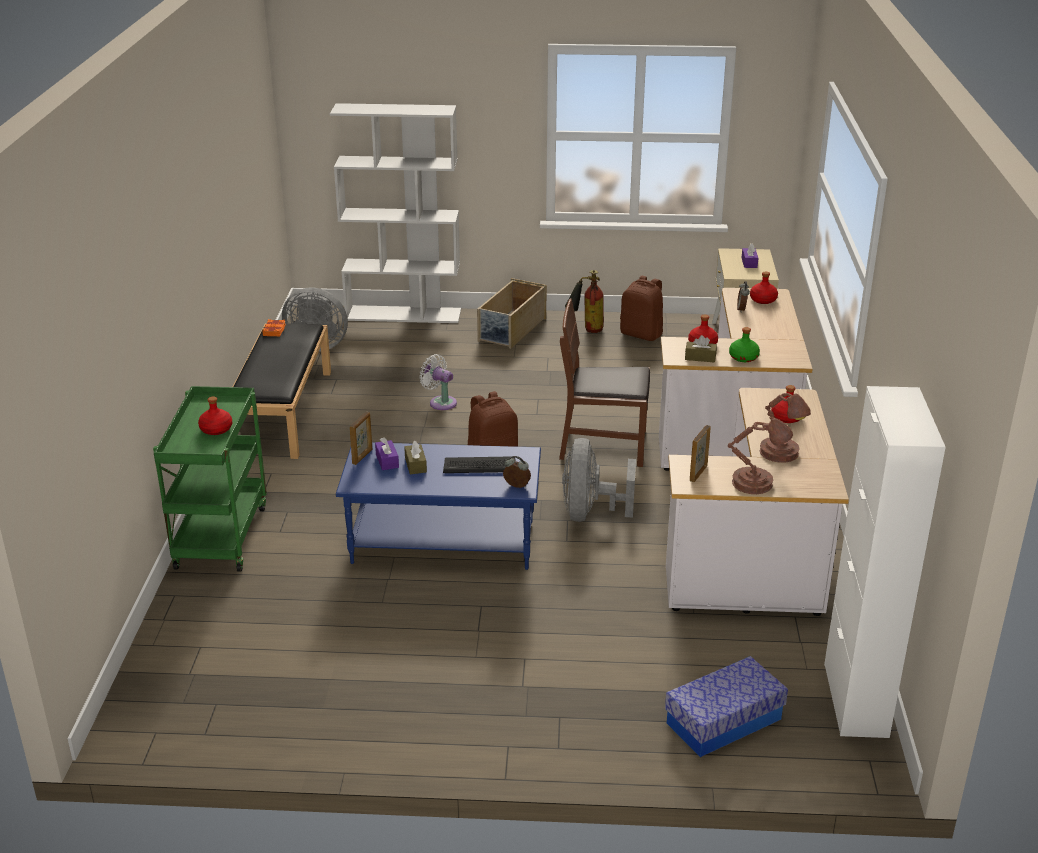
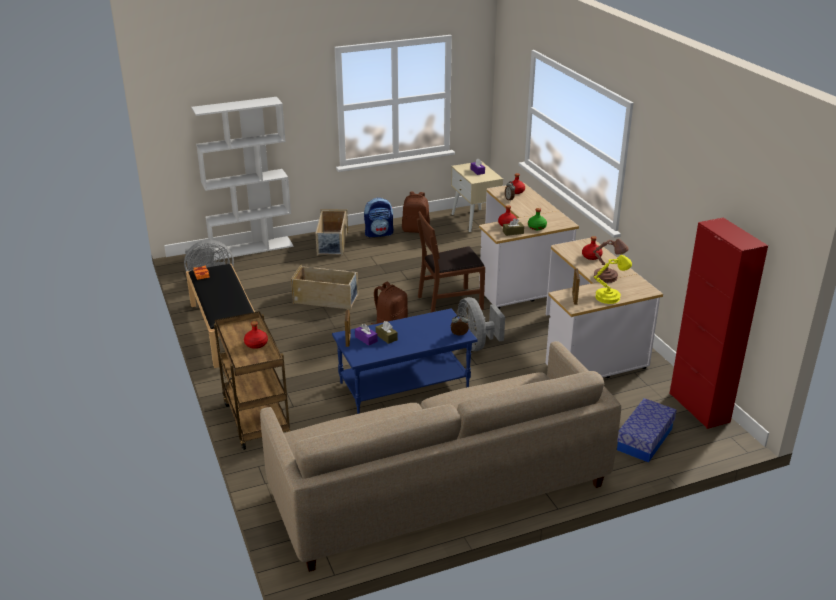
camera: 25 degrees left, 0 degrees up
green cart [153,386,267,572] -> brown cart [214,311,290,450]
white fan [419,354,457,410] -> beige storage box [291,265,359,310]
keyboard [443,456,516,473] -> none
fire extinguisher [565,270,604,333] -> backpack [364,198,393,237]
brown table lamp [728,418,793,494] -> yellow table lamp [594,255,632,304]
white cabinet [824,386,946,738] -> red cabinet [670,218,768,429]
none -> beige sofa [260,341,621,572]

